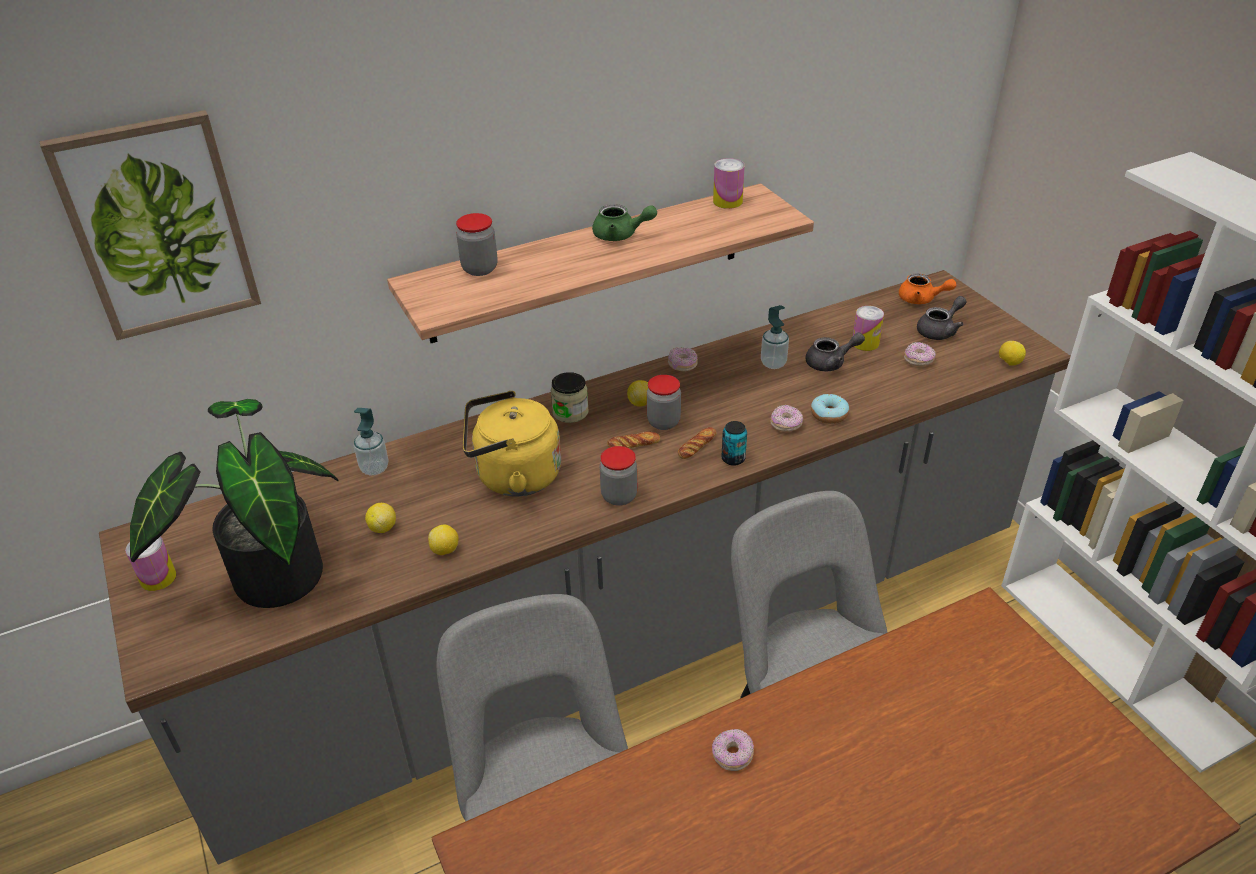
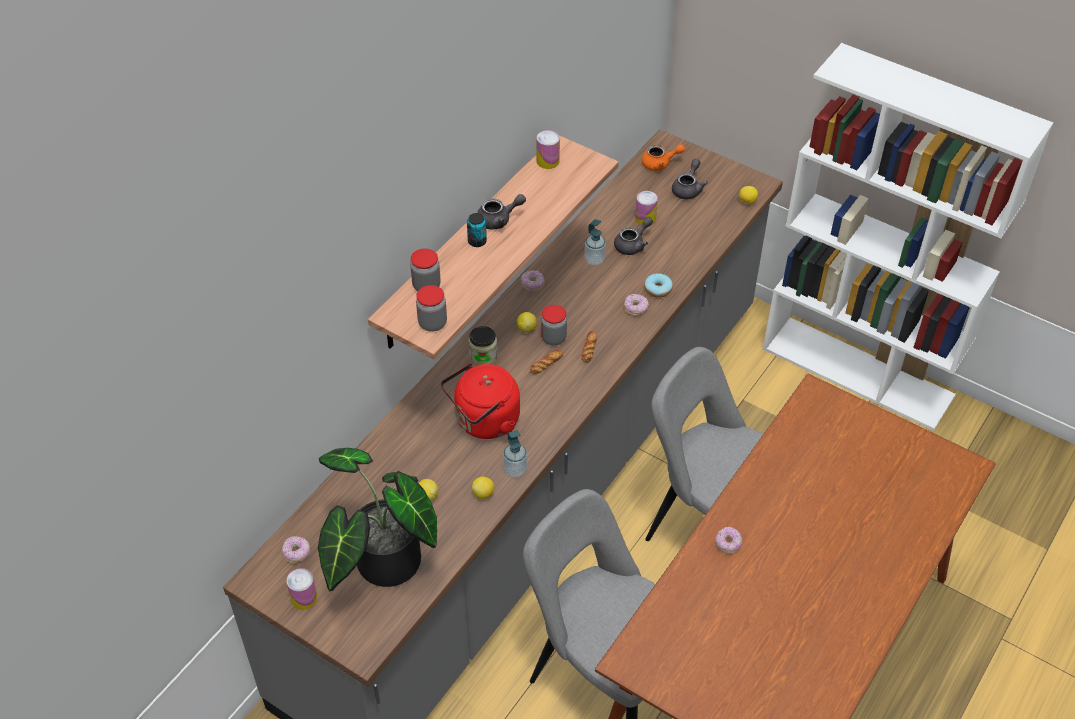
camera: 30 degrees left, 10 degrees up
picture [40,110,261,340] -> none
soap dispenser [354,408,388,475] -> soap dispenser moved to [503,430,527,477]
yellow kettle [463,391,561,497] -> red kettle [441,363,520,439]
green teapot [592,204,657,241] -> grey teapot [477,194,526,230]
jar [600,446,637,506] -> jar moved to [416,285,447,332]
can [721,421,747,466] -> can moved to [467,213,487,247]
donut [904,342,936,366] -> donut moved to [282,536,310,563]

